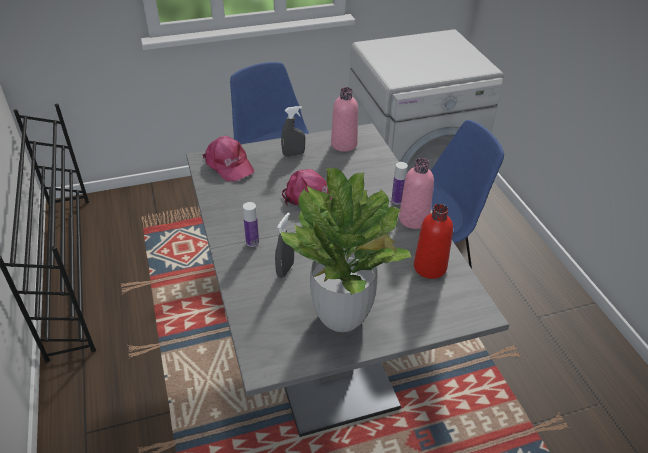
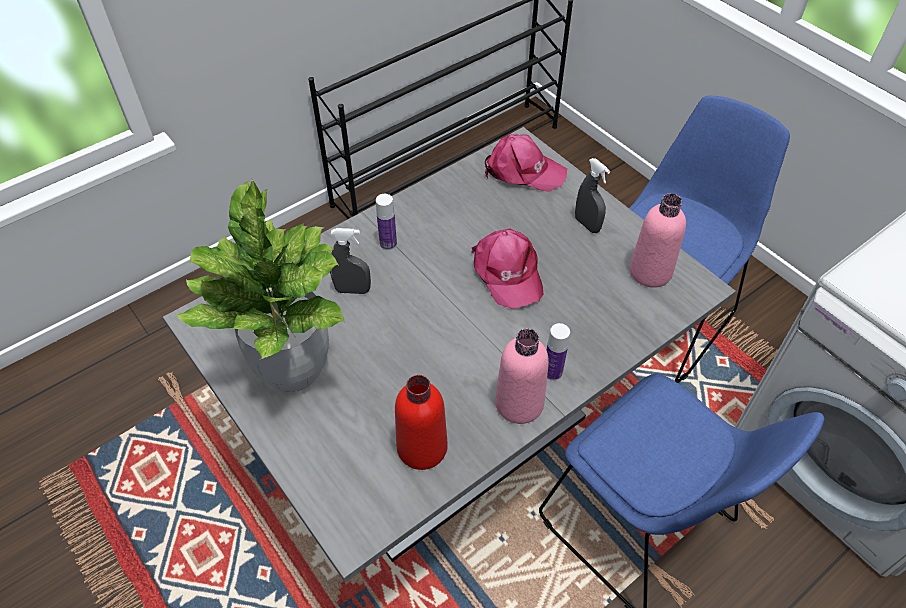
camera: 70 degrees right, 10 degrees up
pink cap [203,136,254,181] -> pink cap turned 105 degrees counterclockwise [485,134,567,192]

